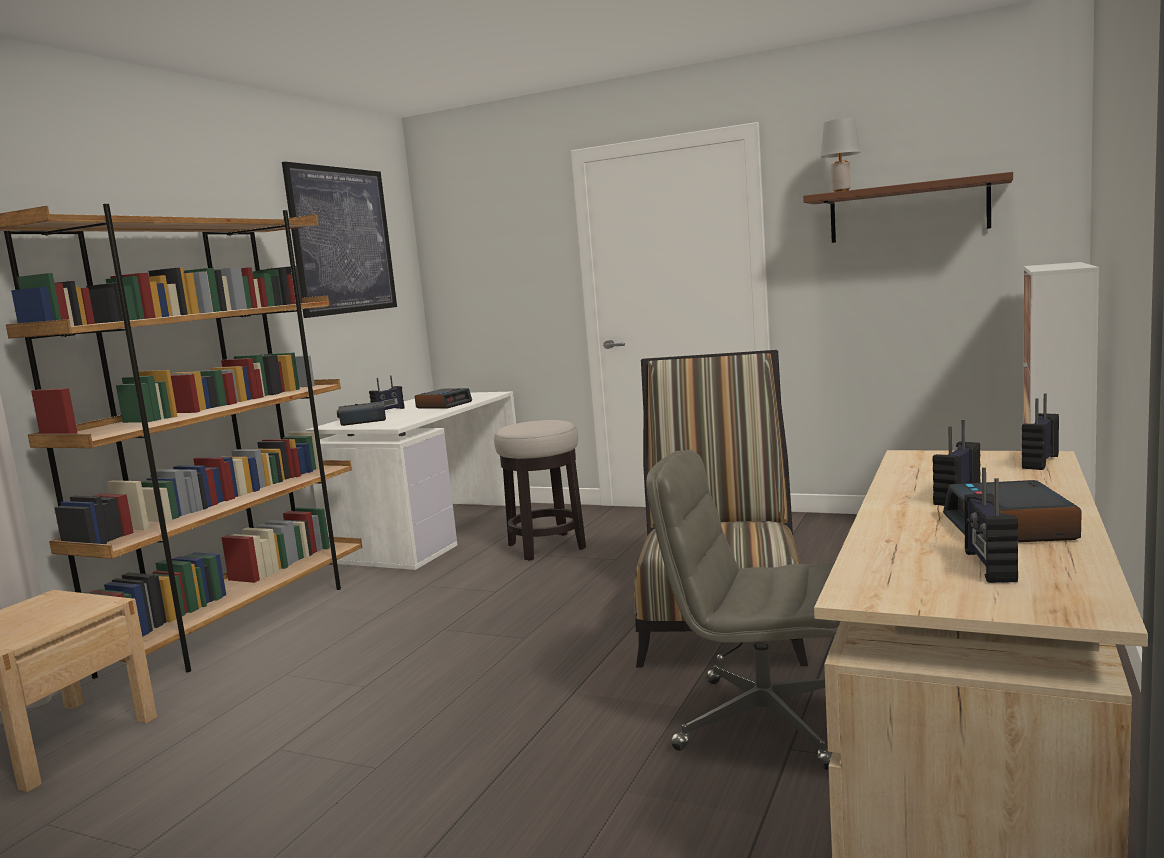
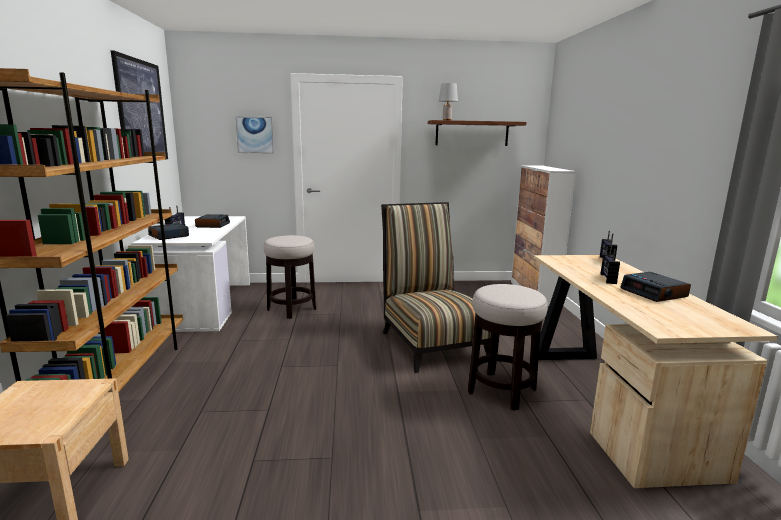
camera: 30 degrees left, 5 degrees up
grey office chair [646,450,840,770] -> stool [468,284,548,410]
radio [964,467,1018,583] -> none
none -> picture [236,116,274,154]

